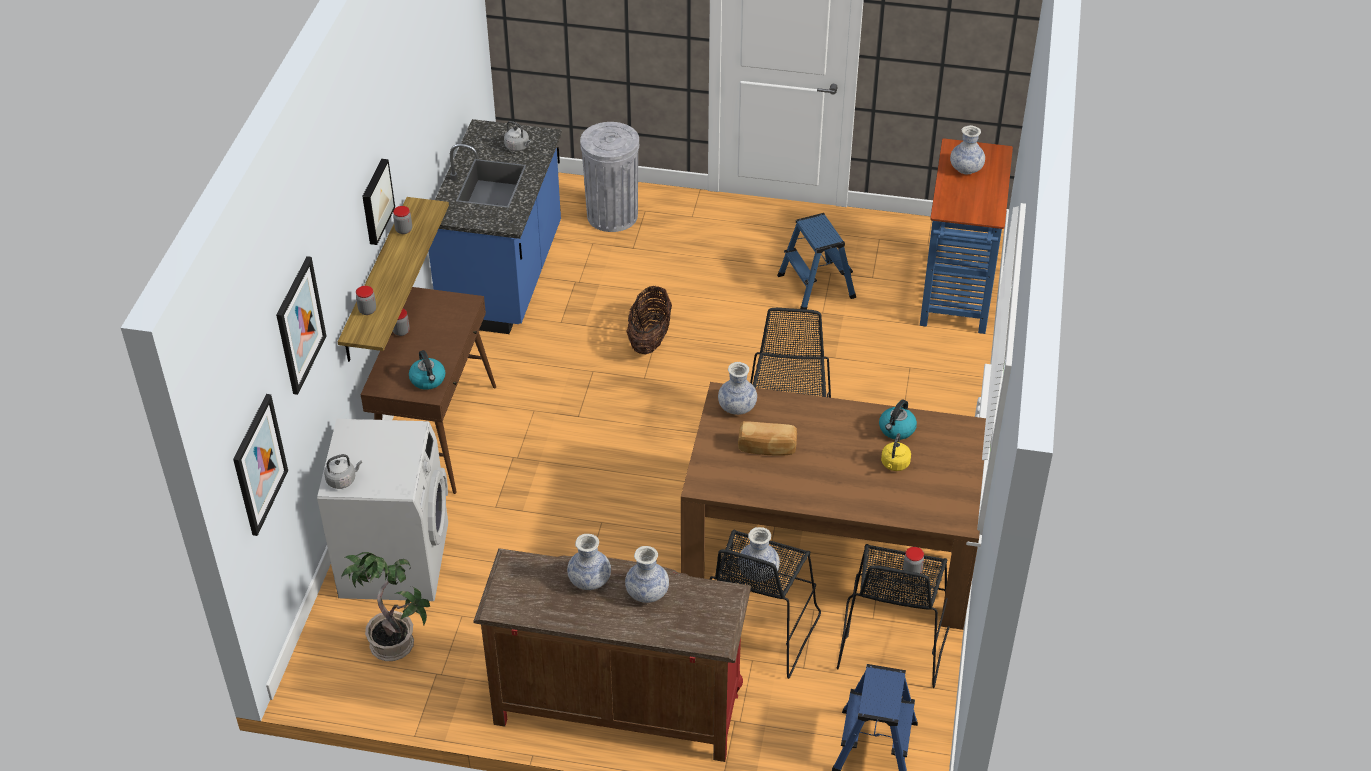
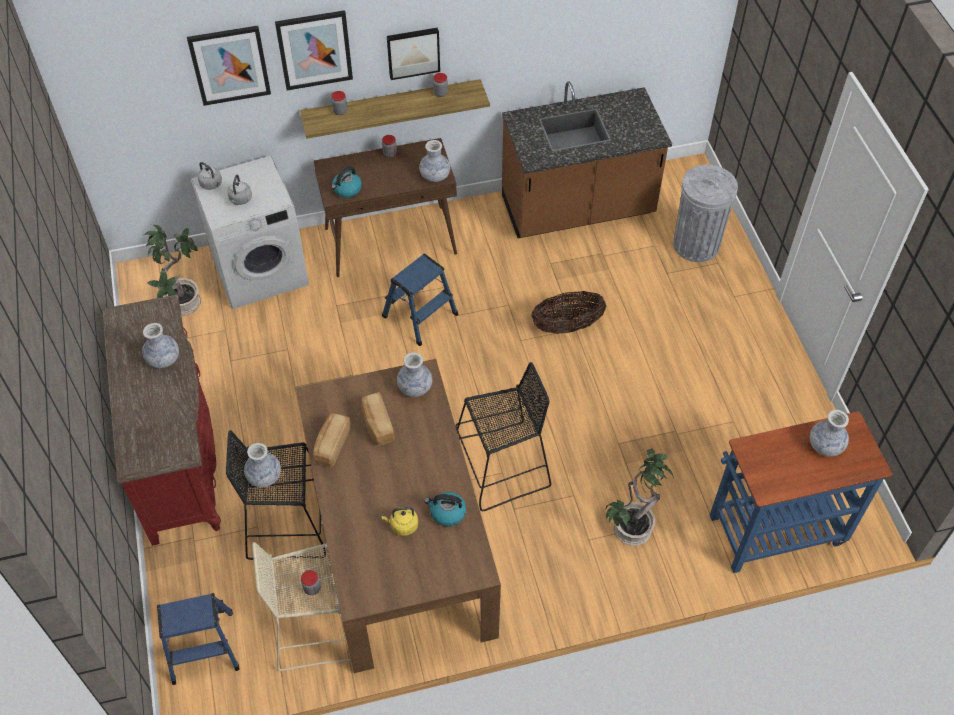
camera: 65 degrees right, 10 degrees up
picture [233,394,288,536] -> picture moved to [275,10,353,90]
blue counter [429,119,562,334] -> brown counter [502,81,672,238]
grey kettle [504,121,531,151] -> grey kettle moved to [227,175,252,205]
vase [625,546,669,603] -> vase moved to [419,140,450,182]
blue step ladder [777,213,856,309] -> blue step ladder moved to [382,253,459,346]
black stool [837,544,950,688] -> beige stool [252,542,351,671]
none -> bread [313,413,351,468]
none -> potted plant [606,449,674,546]

